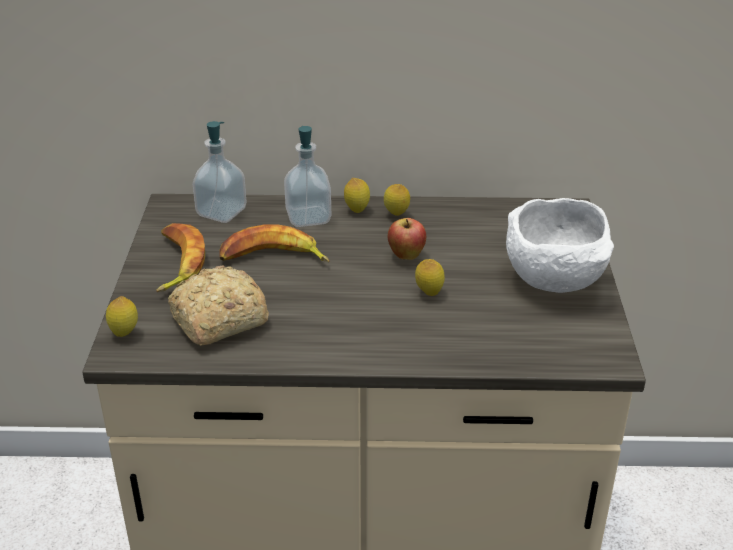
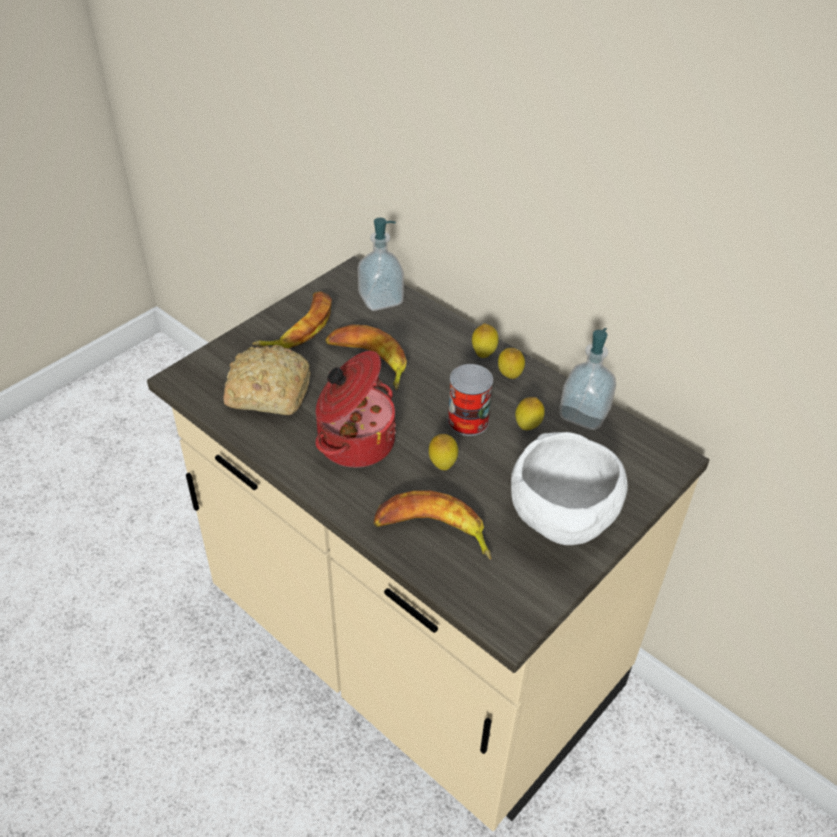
camera: 40 degrees right, 10 degrees up
lemon [106,296,138,337] -> lemon moved to [515,397,545,430]
soap dispenser [284,126,331,227] -> soap dispenser moved to [559,328,616,430]
apple [388,218,426,260] -> can [447,364,493,436]
none -> cooking pot [315,351,396,468]
none -> banana [373,491,491,560]

